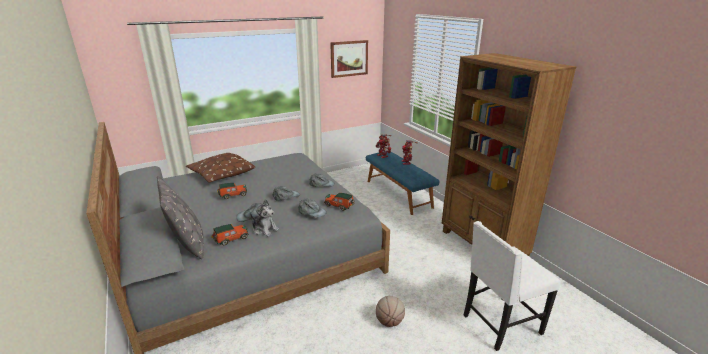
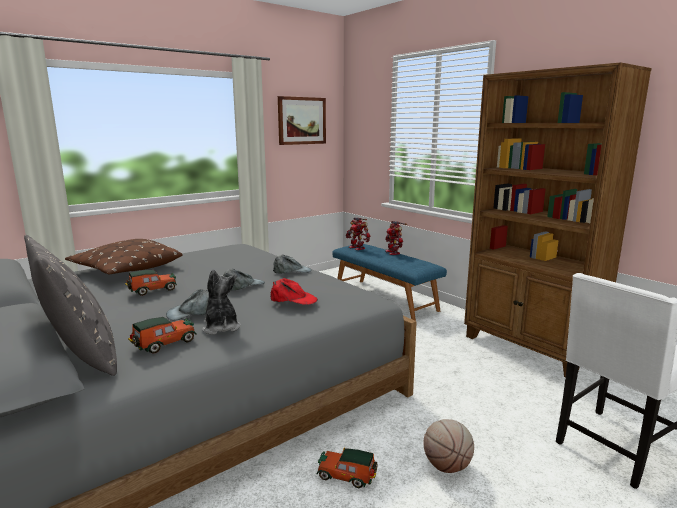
camera: 10 degrees left, 10 degrees down
plush toy [250,199,279,237] -> plush toy turned 135 degrees counterclockwise [202,269,241,335]
grey cap [298,198,327,218] -> red cap [270,278,318,305]
toy car [324,193,355,211] -> toy car moved to [316,447,377,488]

